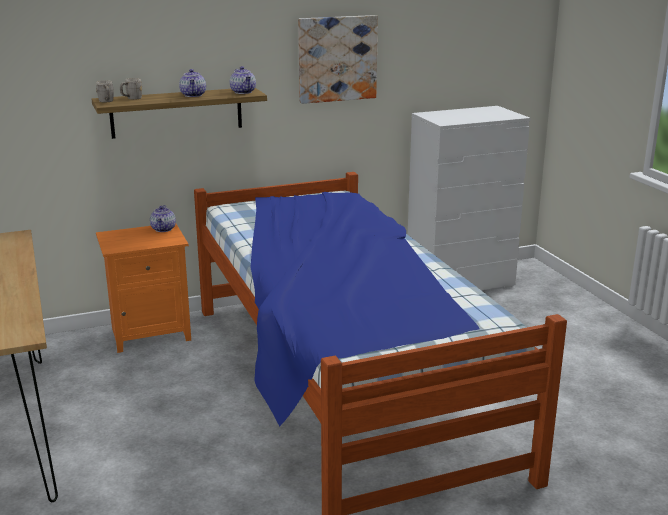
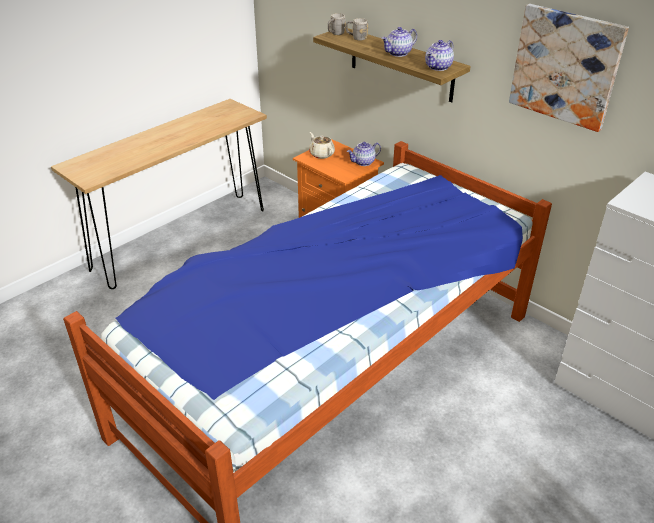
camera: 65 degrees right, 15 degrees up
none -> beige teapot [309,132,335,159]

